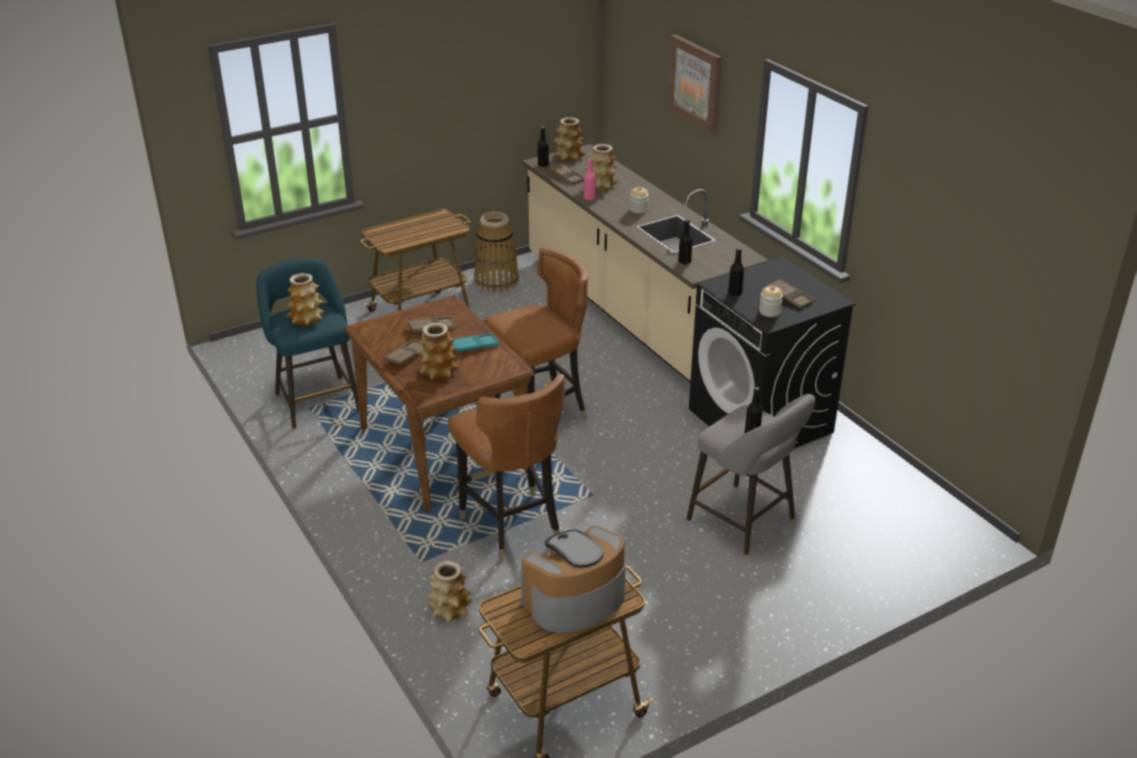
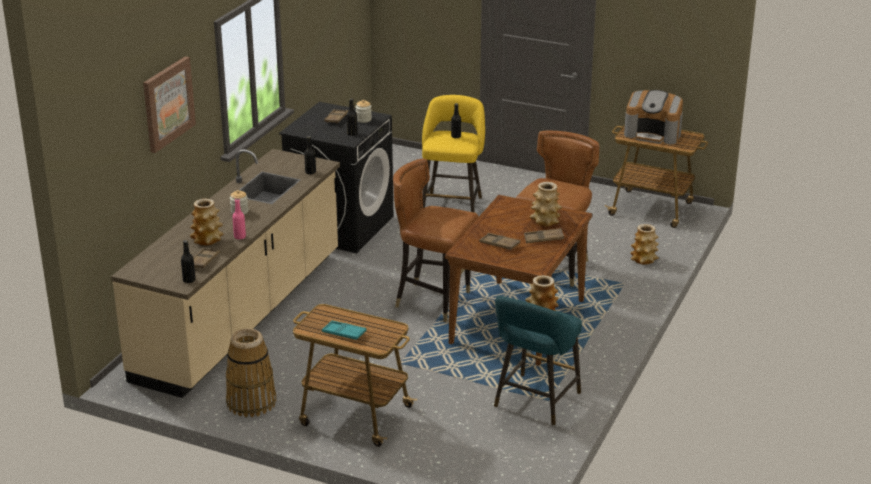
camera: 125 degrees left, 5 degrees down
turquoise tray [451,333,500,352] -> turquoise tray moved to [322,321,367,340]
vase [554,117,585,161] -> none
grey stool [687,394,815,555] -> yellow stool [422,95,485,213]

